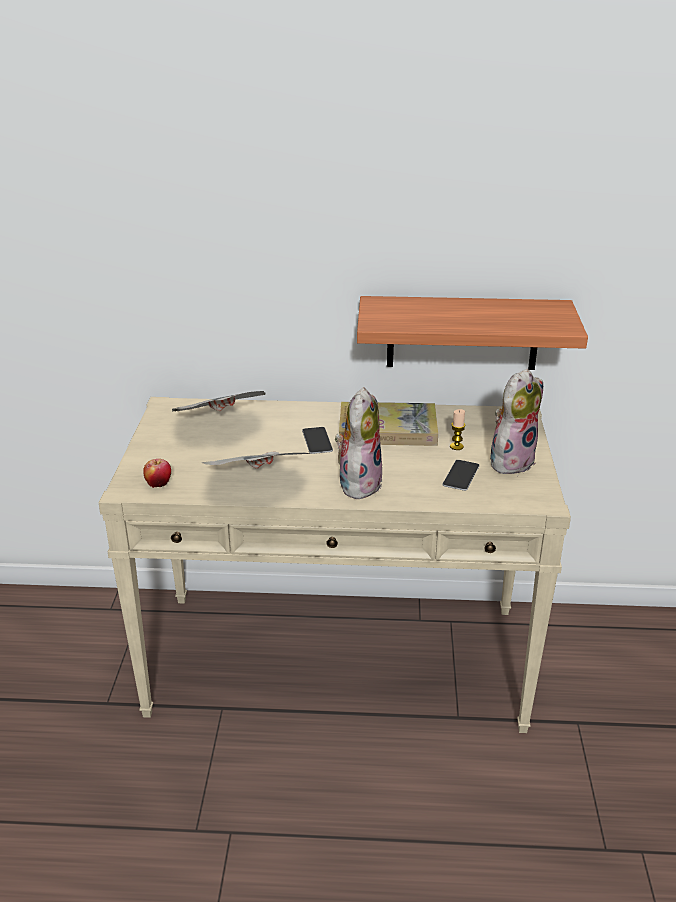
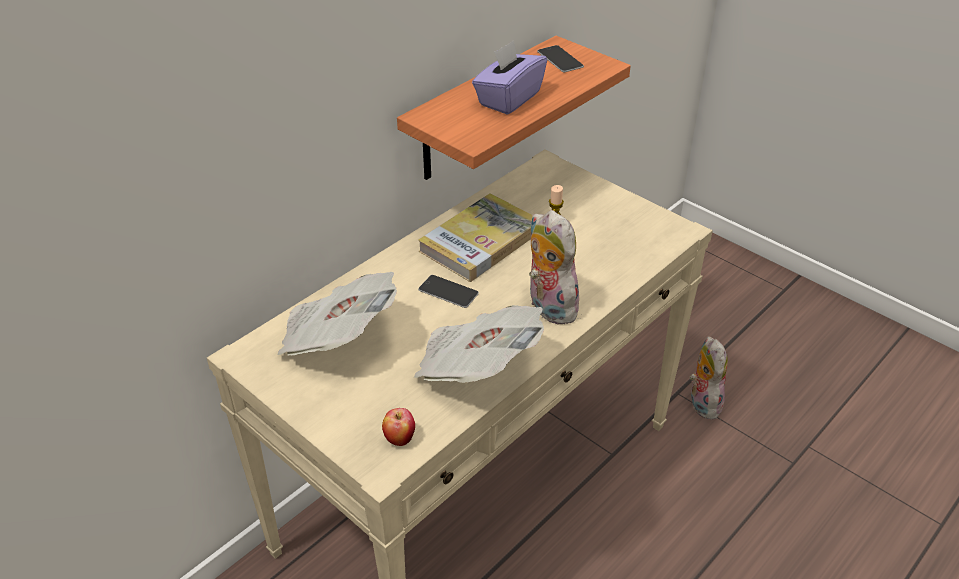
camera: 50 degrees left, 10 degrees up
phone [442,460,479,491] -> phone moved to [537,45,584,72]
plush toy [490,369,543,476] -> plush toy moved to [690,336,728,419]
none -> purple tissue box [472,40,547,115]

